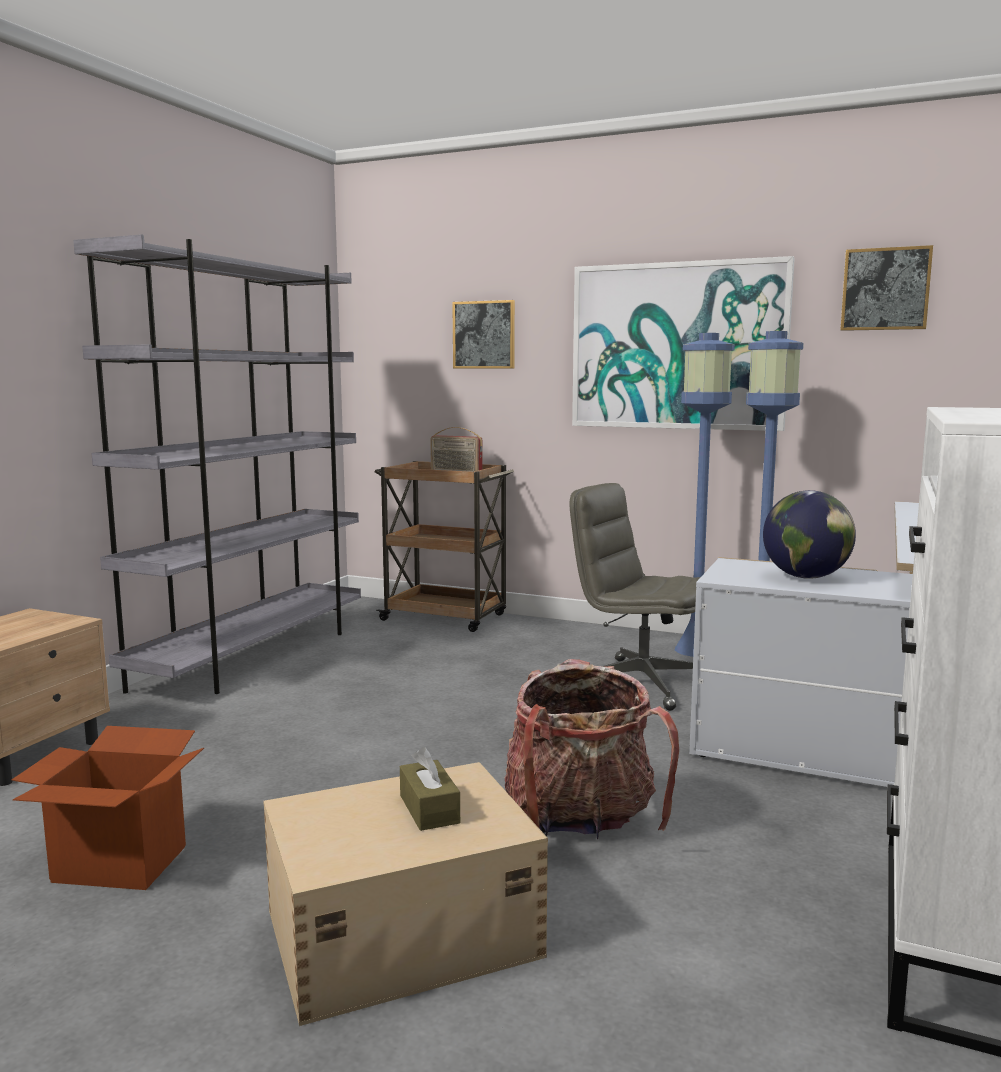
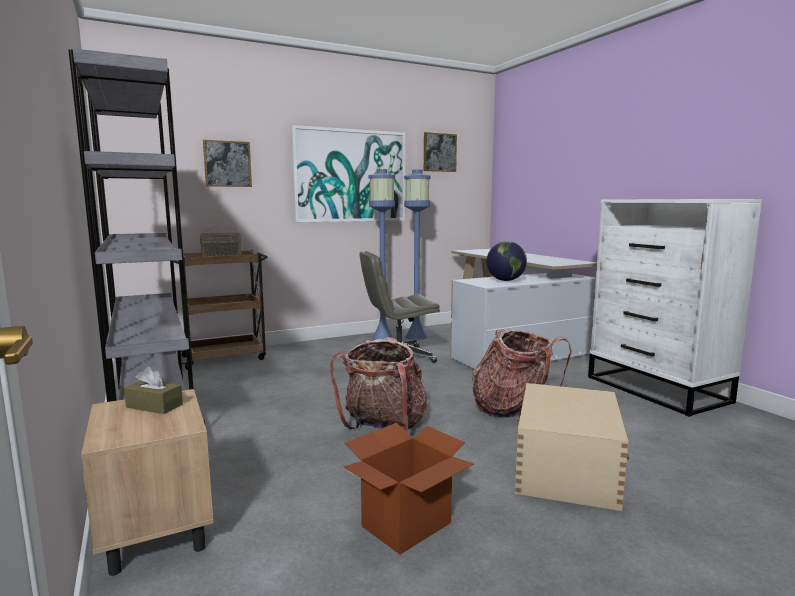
camera: 50 degrees left, 0 degrees up
brown tissue box [400,747,460,831] -> brown tissue box moved to [124,367,183,414]
none -> backpack [330,337,427,433]

